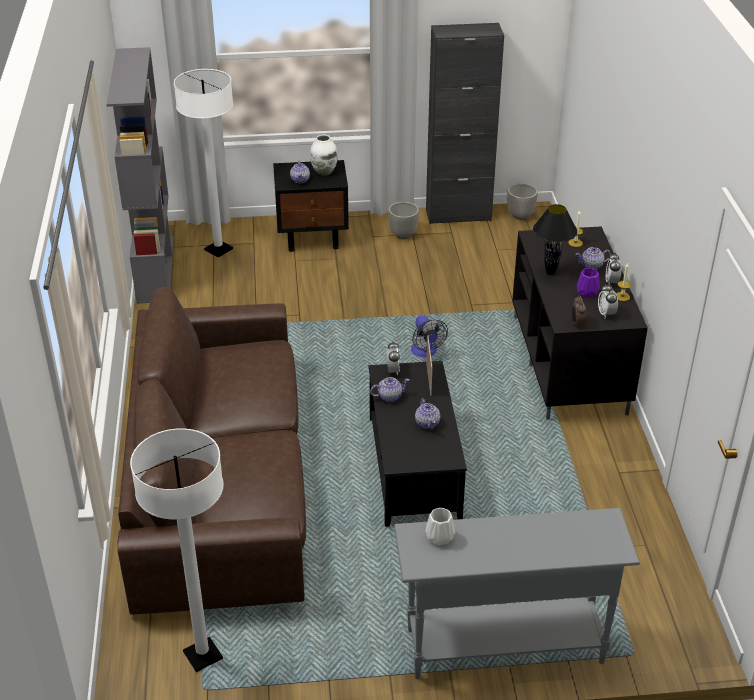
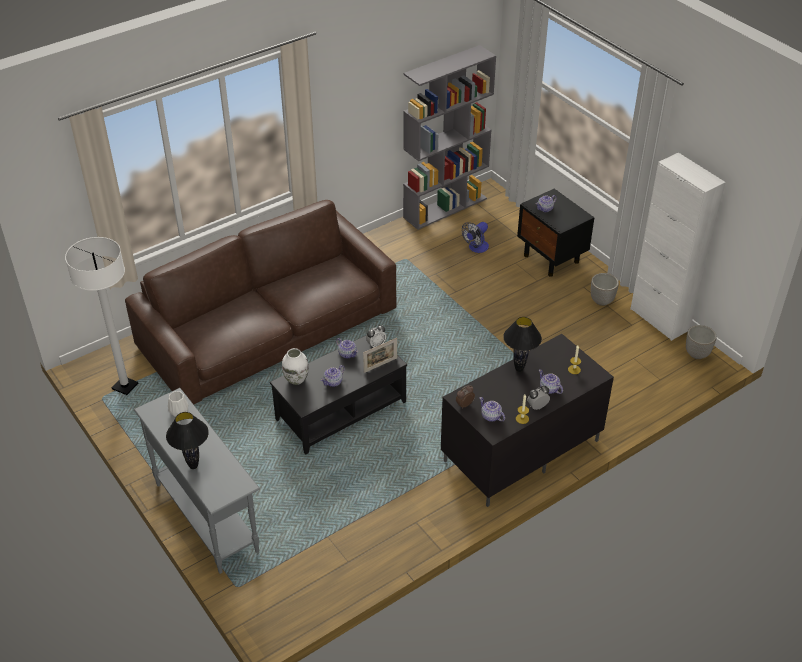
camera: 60 degrees right, 5 degrees up
white floor lamp [174,69,233,257] -> none
white vase [310,135,338,176] -> white vase moved to [282,348,309,385]
fan [411,315,448,358] -> fan moved to [462,222,489,253]
black cabinet [426,23,504,224] -> white cabinet [630,153,726,341]
purple vase [577,268,600,297] -> none
alarm clock [598,284,618,318] -> teapot [479,397,505,422]
none -> black table lamp [166,412,209,469]

